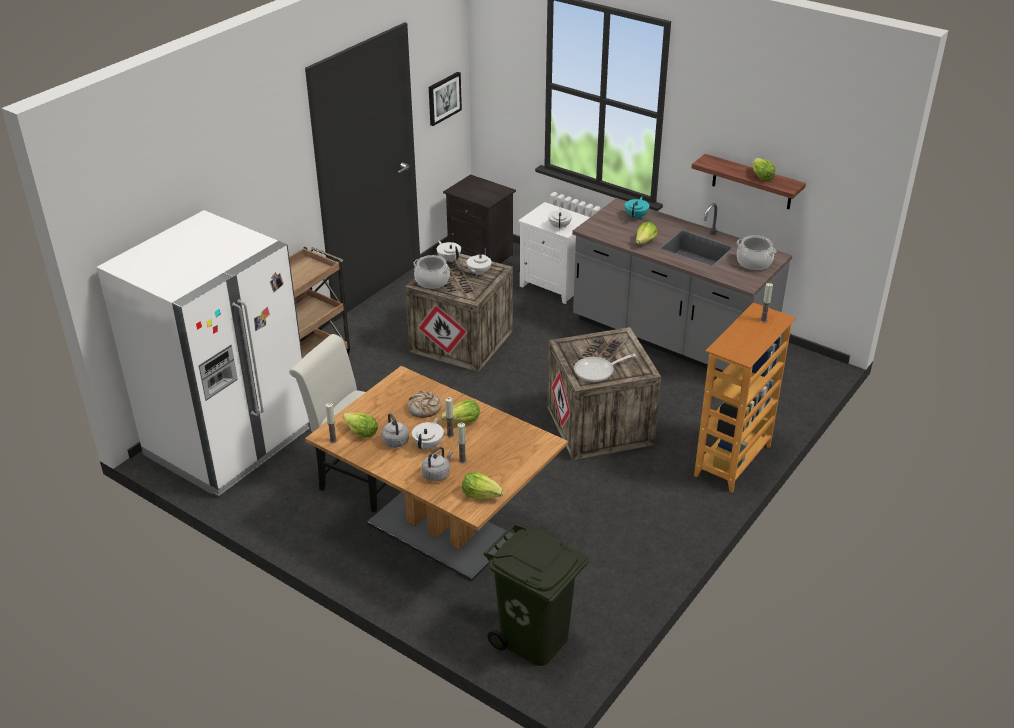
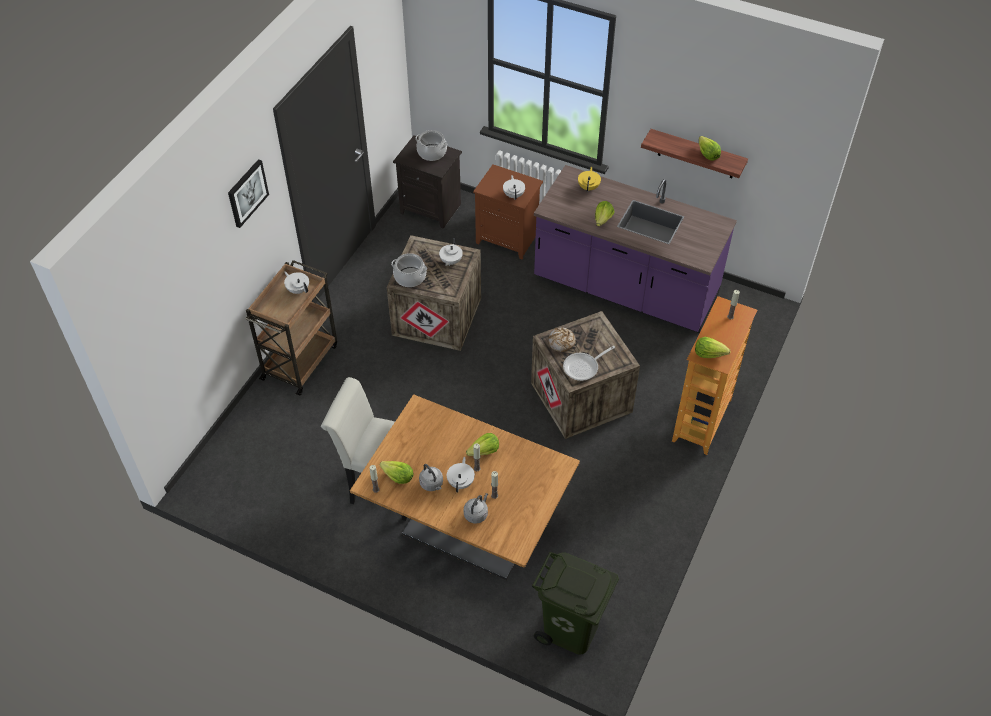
camera: 10 degrees left, 15 degrees up
white fridge [97,210,310,496] -> none
bread [408,391,442,418] -> bread moved to [549,328,576,352]
picture [429,72,462,126] -> picture moved to [228,159,269,228]
white teapot [437,241,461,262] -> white teapot moved to [284,271,309,294]
lettuce [462,472,504,499] -> lettuce moved to [695,337,730,358]
white nightstand [518,202,590,304] -> brown nightstand [473,165,543,260]
grey counter [572,198,792,372] -> purple counter [534,165,737,333]
turquoise teapot [625,196,650,219] -> yellow teapot [578,167,601,192]
cooking pot [737,235,777,270] -> cooking pot moved to [415,130,447,161]

